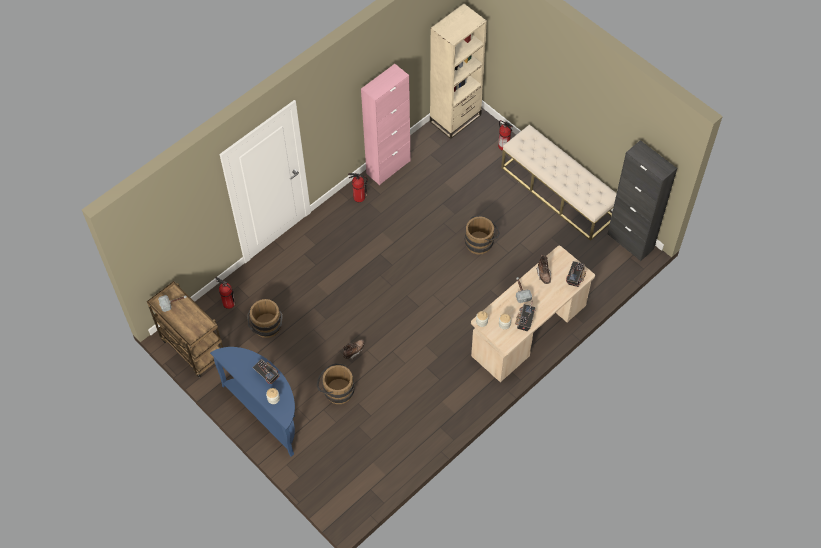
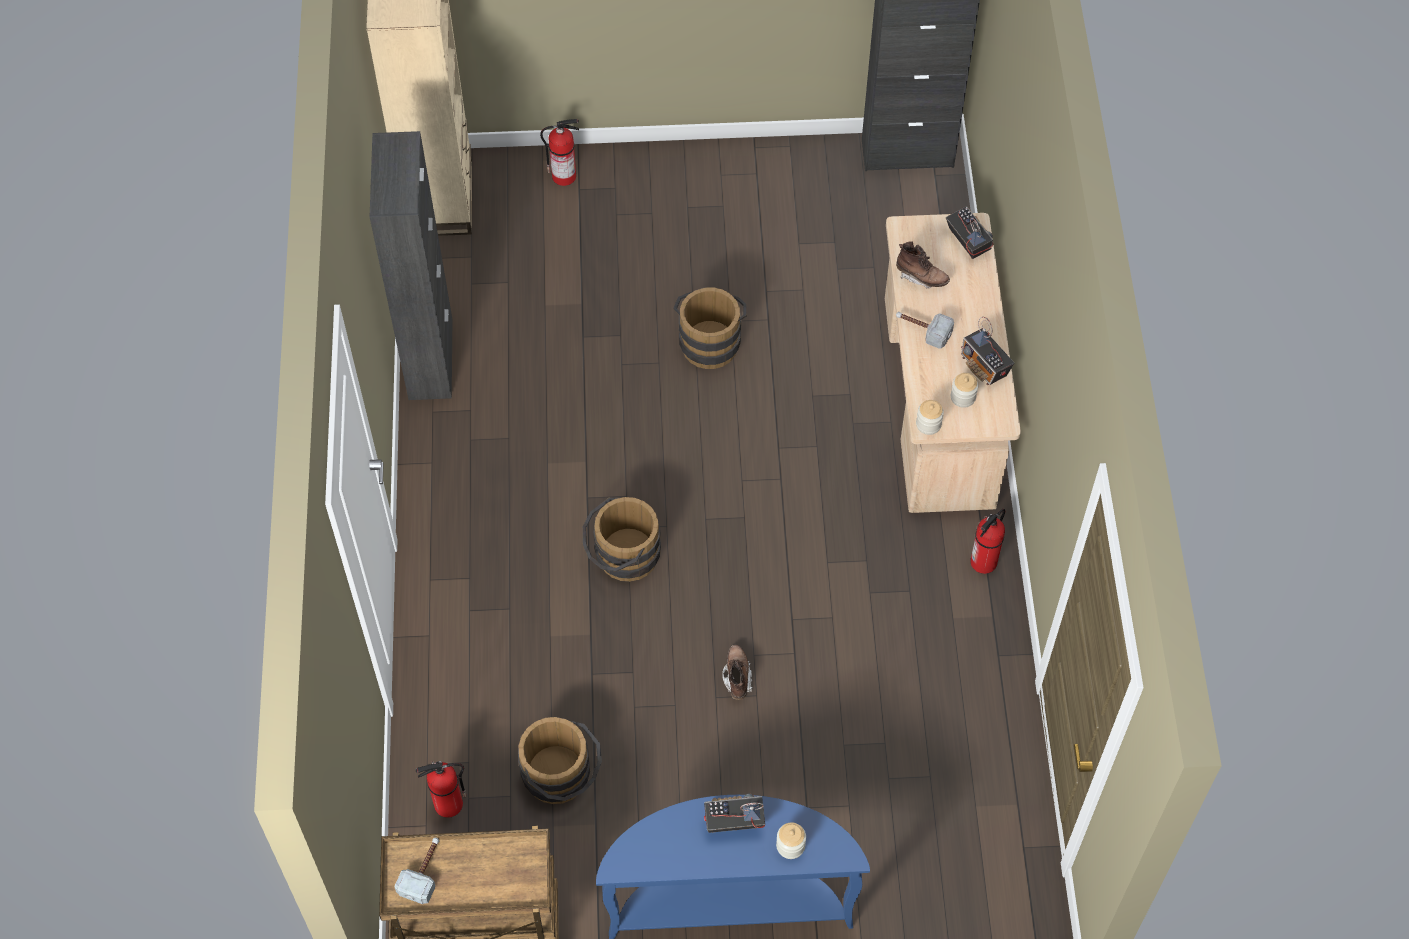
camera: 50 degrees left, 0 degrees up
brown bucket [317,363,354,404] -> brown bucket moved to [583,497,661,582]
fire extinguisher [348,173,368,202] -> fire extinguisher moved to [970,509,1005,574]
pink cabinet [361,64,411,185] -> black cabinet [370,131,453,400]
beige bench [501,124,617,241] -> none

